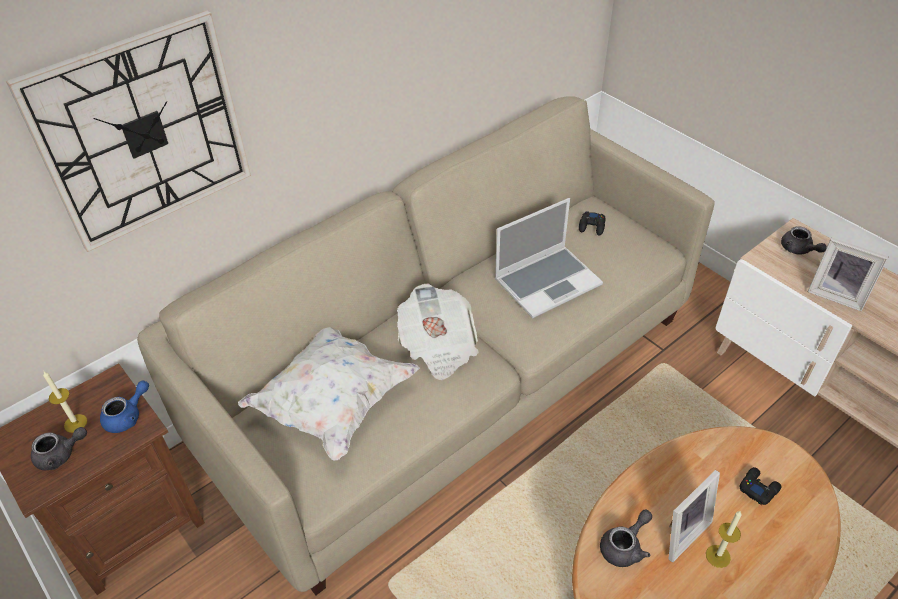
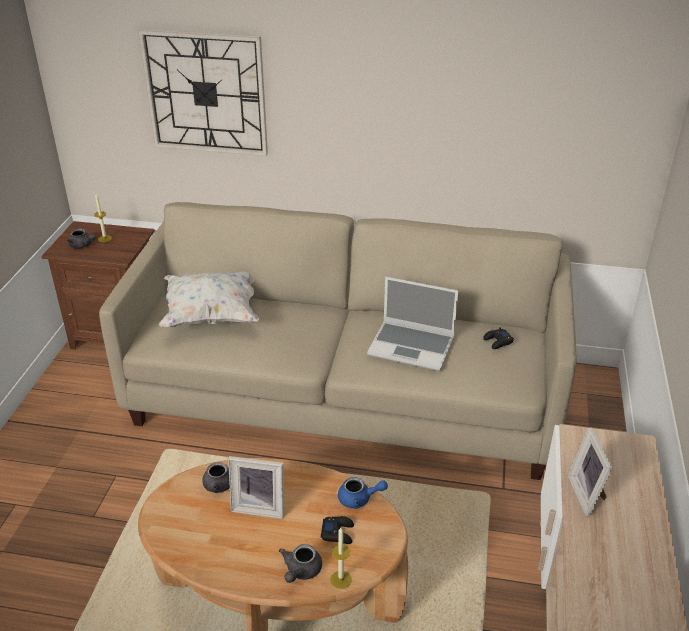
camera: 50 degrees right, 10 degrees down
blue teapot [100,380,149,433] -> blue teapot moved to [338,477,388,509]
newspaper [397,284,479,380] -> none
candle [706,510,742,568] -> candle moved to [330,528,352,589]
grey teapot [781,226,827,255] -> grey teapot moved to [279,544,322,583]

